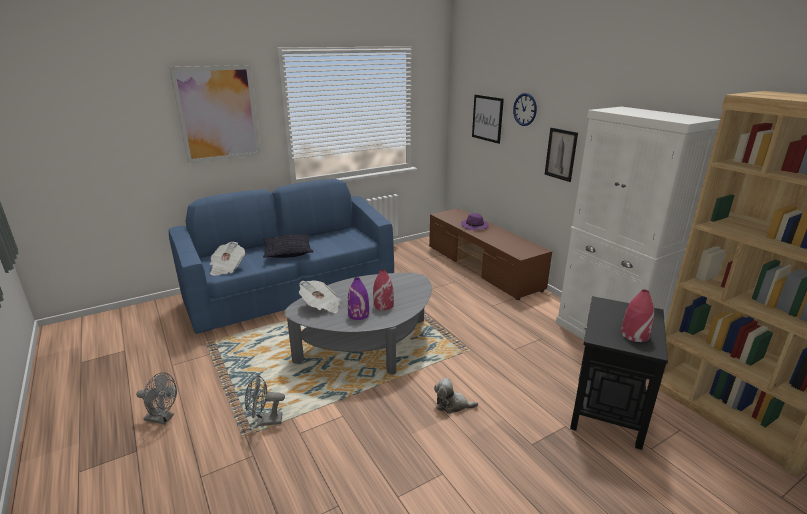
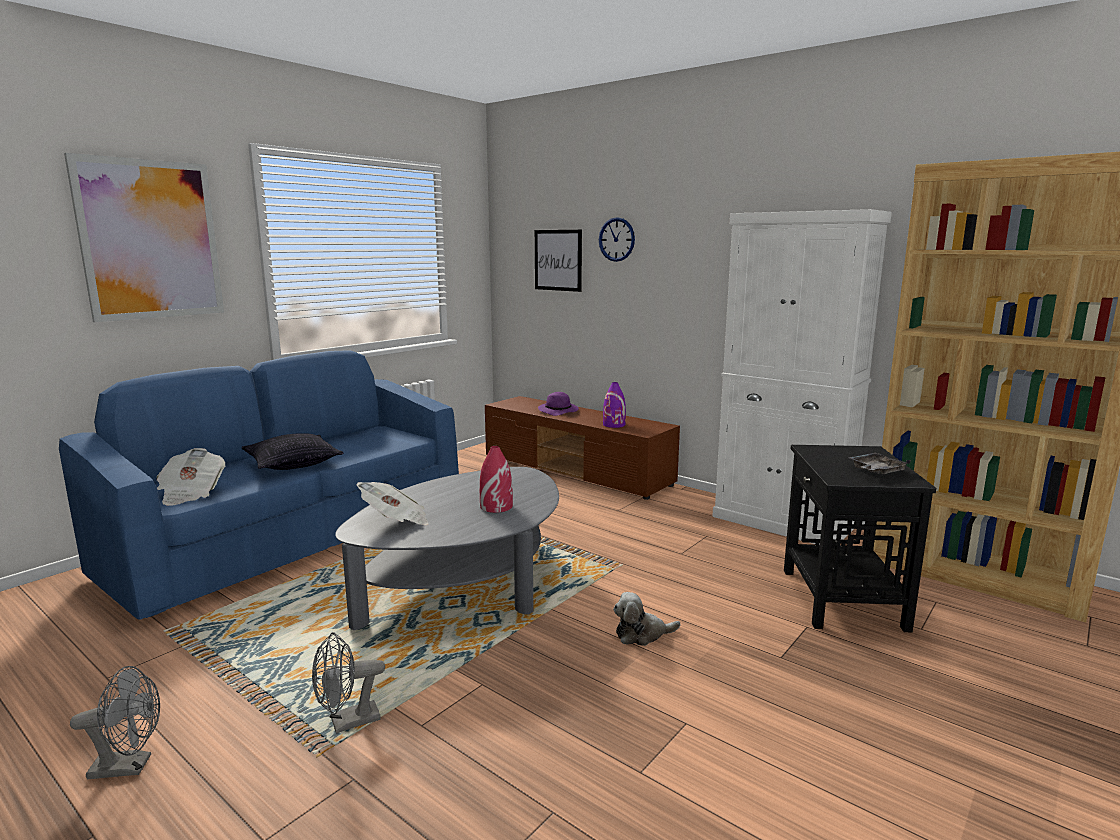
camera: 20 degrees left, 10 degrees down
purple vase [348,278,369,320] -> purple vase moved to [603,382,626,428]
picture [545,128,578,182] -> none
red vase [621,289,654,342] -> grey tray [849,453,911,474]

